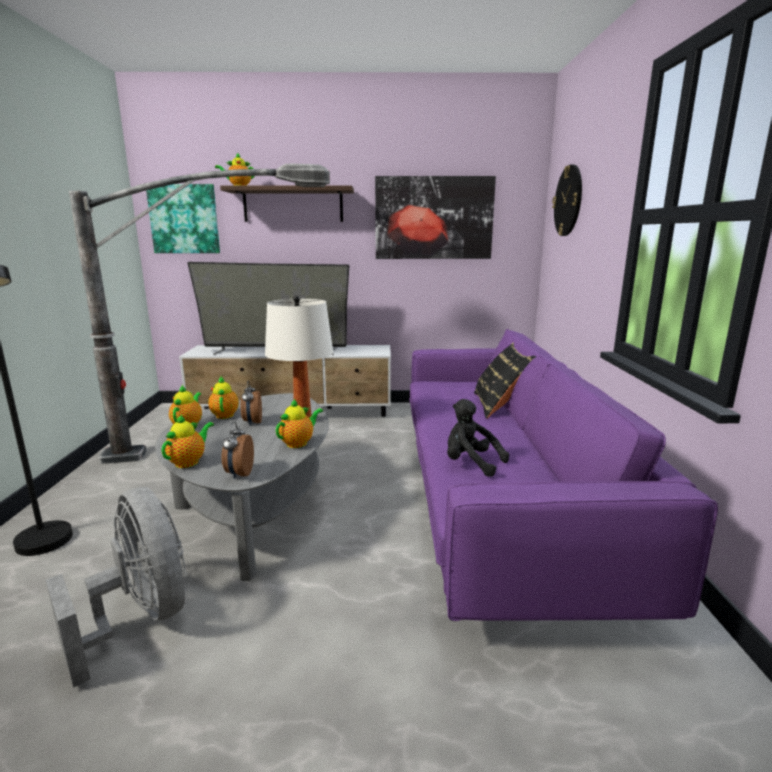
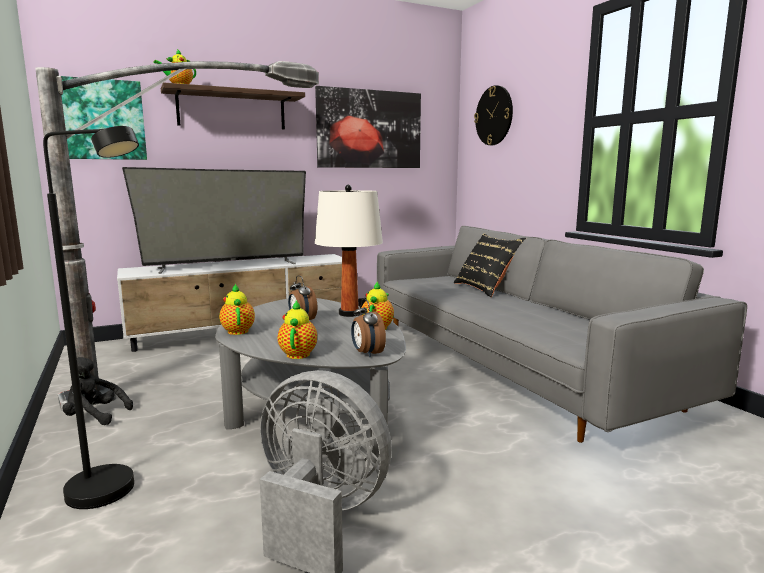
camera: 25 degrees left, 5 degrees down
teapot [208,376,239,419] -> none
purple sofa [409,329,718,621] -> grey sofa [377,226,747,443]
black plush toy [447,399,509,477] -> black plush toy moved to [63,357,133,425]

